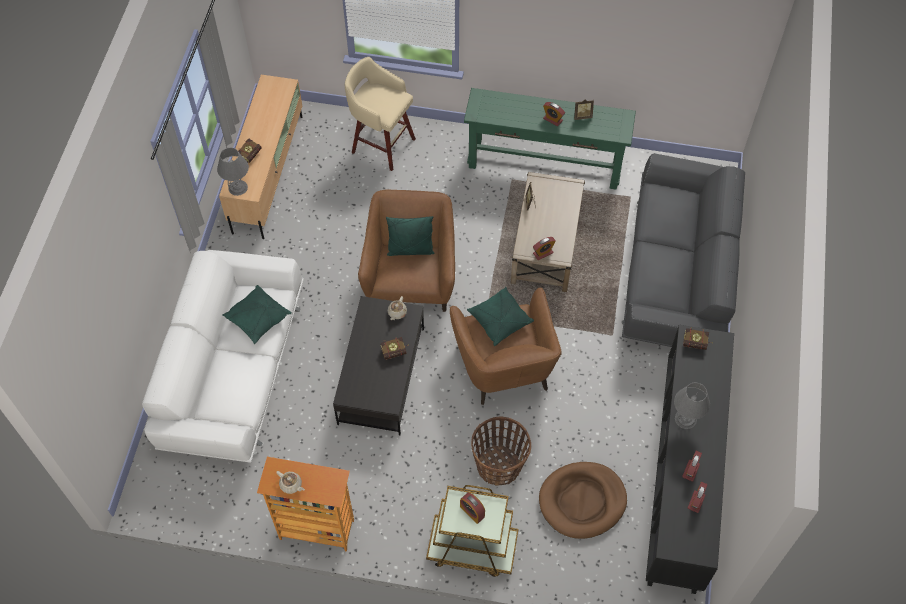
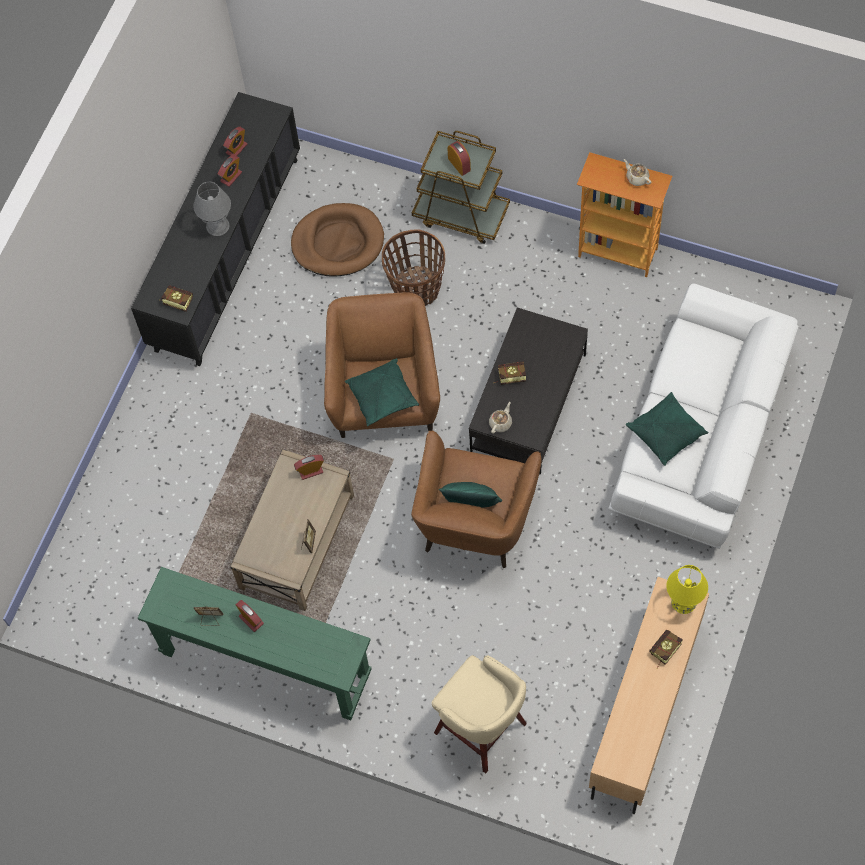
camera: 165 degrees left, 5 degrees up
grey table lamp [217,148,249,196] -> yellow table lamp [666,565,708,614]
grey sofa [622,153,745,347] -> none

